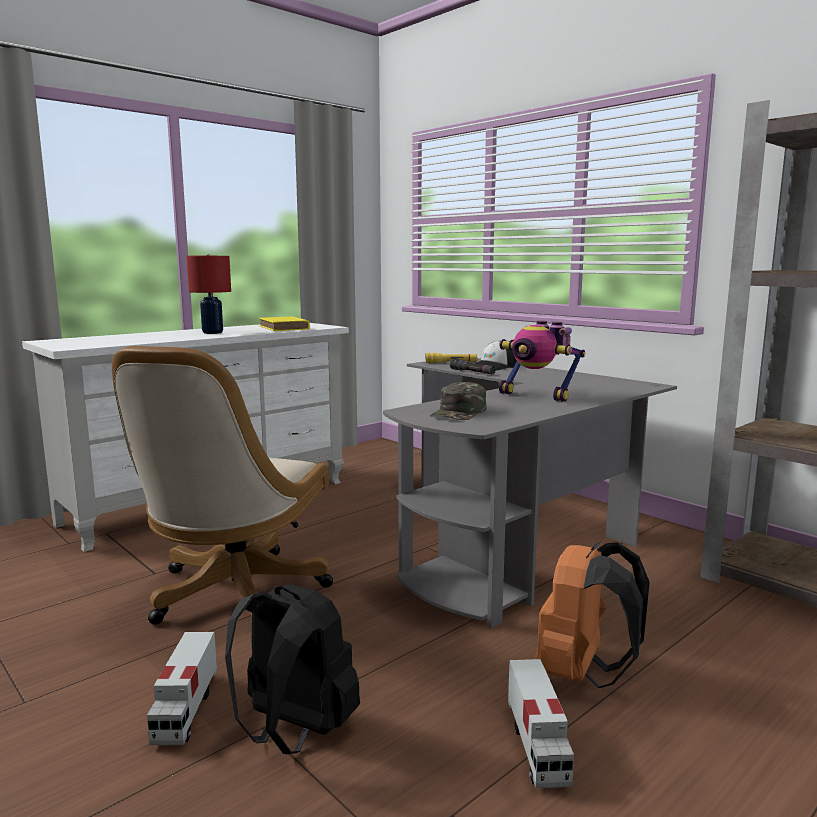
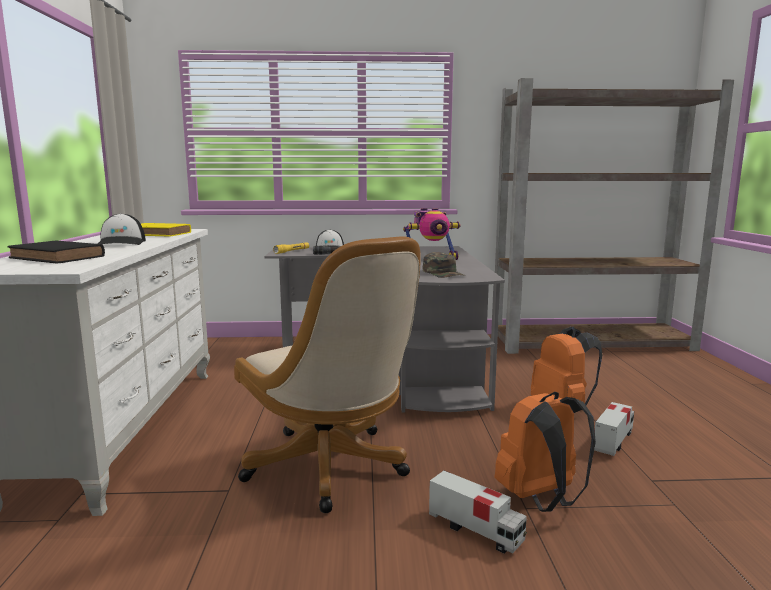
camera: 50 degrees left, 0 degrees up
red table lamp [187,254,231,334] -> cap [98,213,146,245]
black backpack [225,584,360,754] -> orange backpack [494,392,596,512]
toy truck [508,659,574,788] -> toy truck turned 90 degrees counterclockwise [594,402,634,456]
none -> black book [7,240,105,263]

